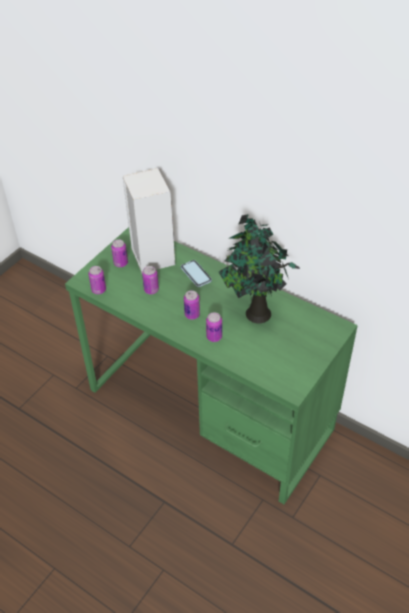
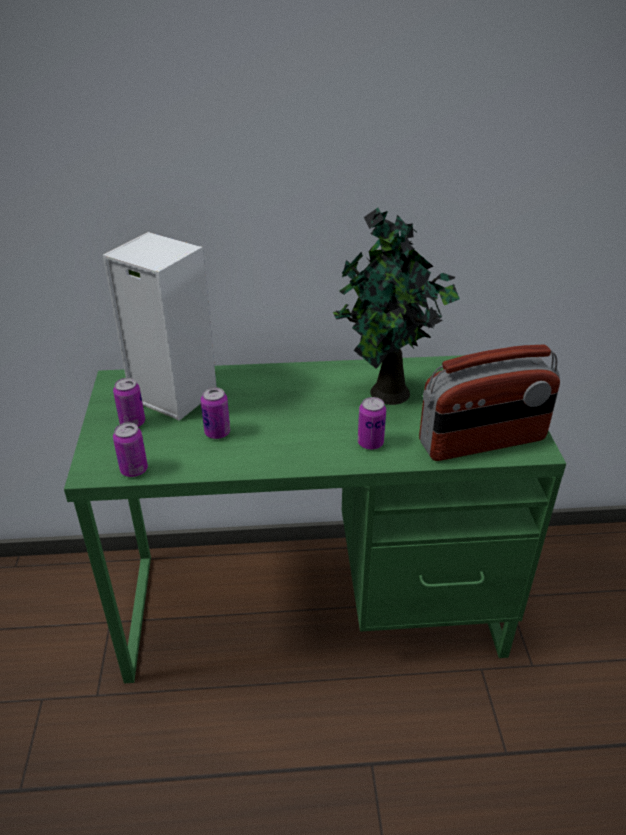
camera: 40 degrees left, 10 degrees down
phone [181,260,212,287] -> none
can [184,290,200,320] -> none
none -> radio [419,344,560,461]

